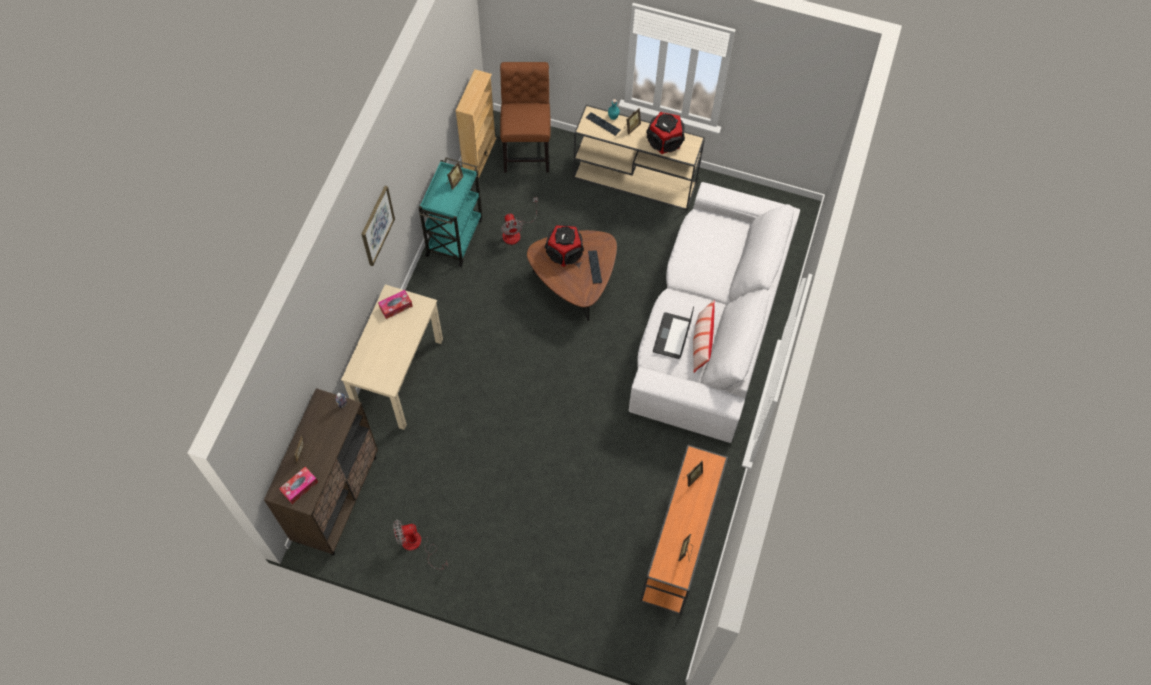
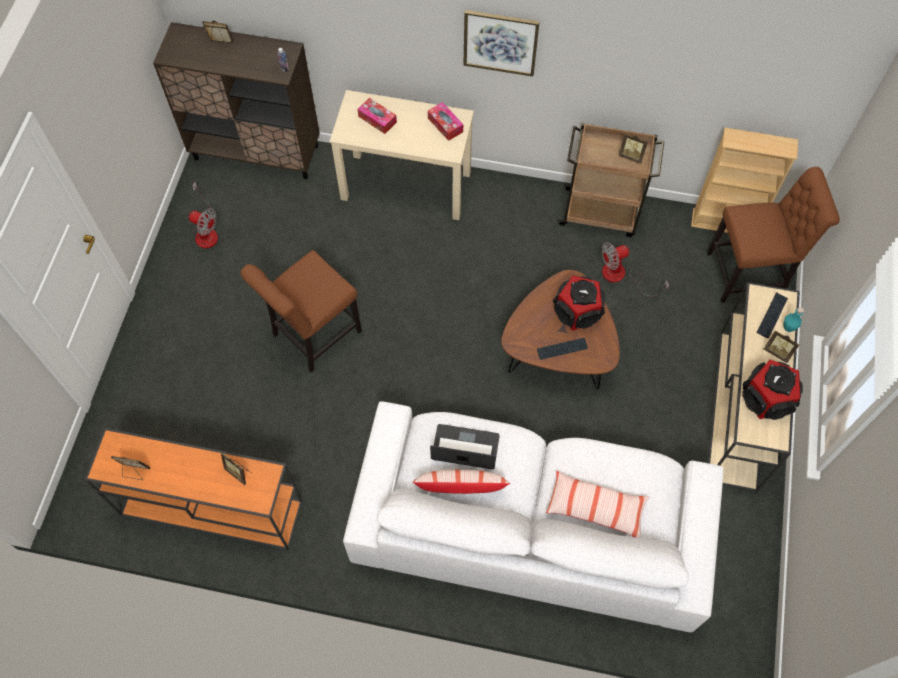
camera: 85 degrees right, 0 degrees up
tissue box [279,467,318,504] -> tissue box moved to [358,98,397,134]
fan [393,520,448,569] -> fan turned 135 degrees clockwise [189,182,218,248]
turquoise cart [419,157,482,266] -> brown cart [557,123,664,237]
none -> brown chair [240,250,362,372]
none -> pillow [546,471,649,538]

